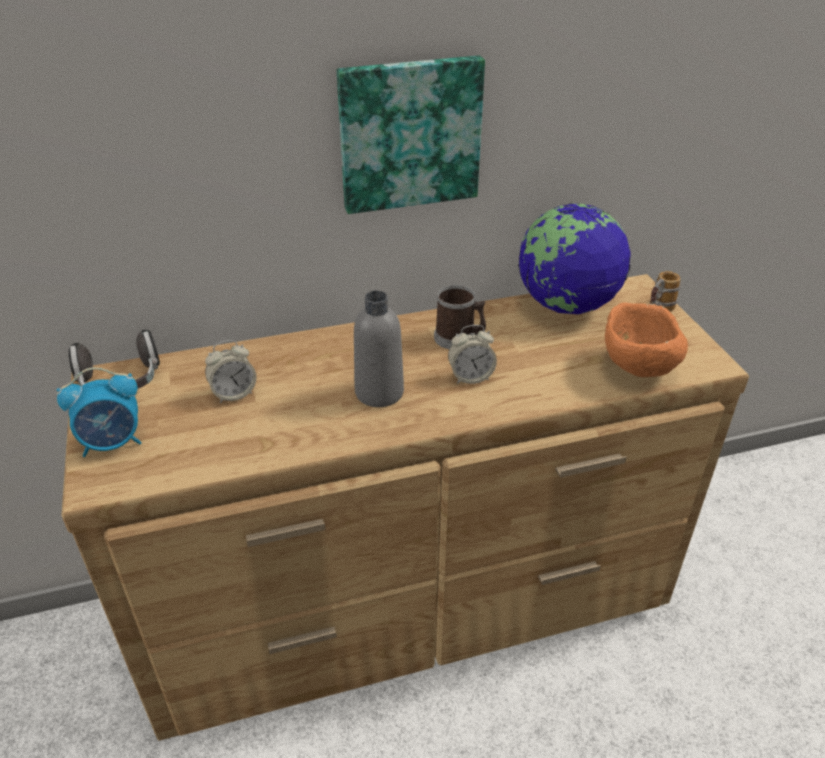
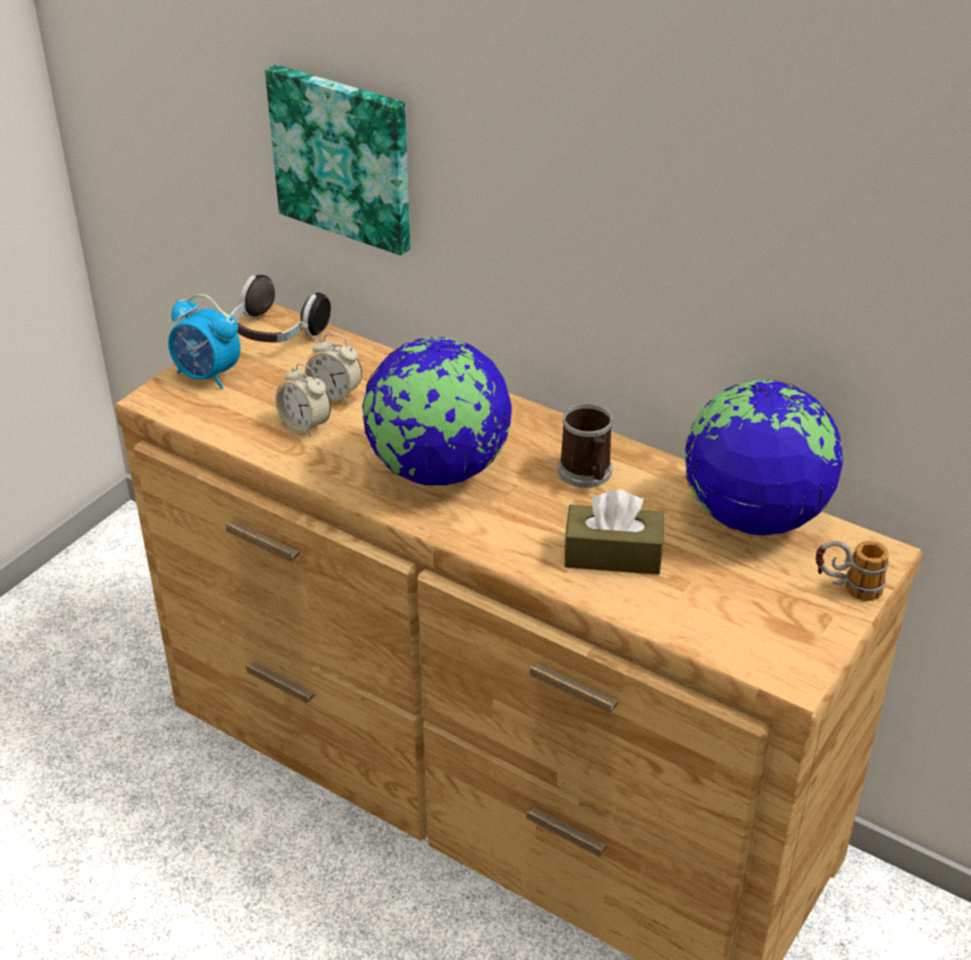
camera: 50 degrees right, 0 degrees up
picture [337,56,485,214] -> picture moved to [265,64,410,256]
grey bottle [354,291,404,407] -> globe [362,337,512,487]
alarm clock [448,325,497,384] -> alarm clock moved to [275,363,331,437]
orange bowl [605,302,688,377] -> none
none -> brown tissue box [564,489,664,575]

